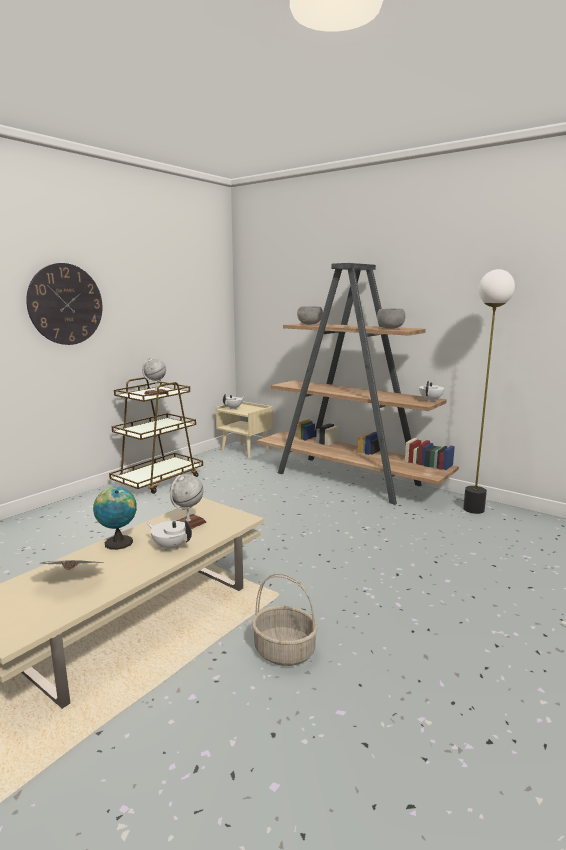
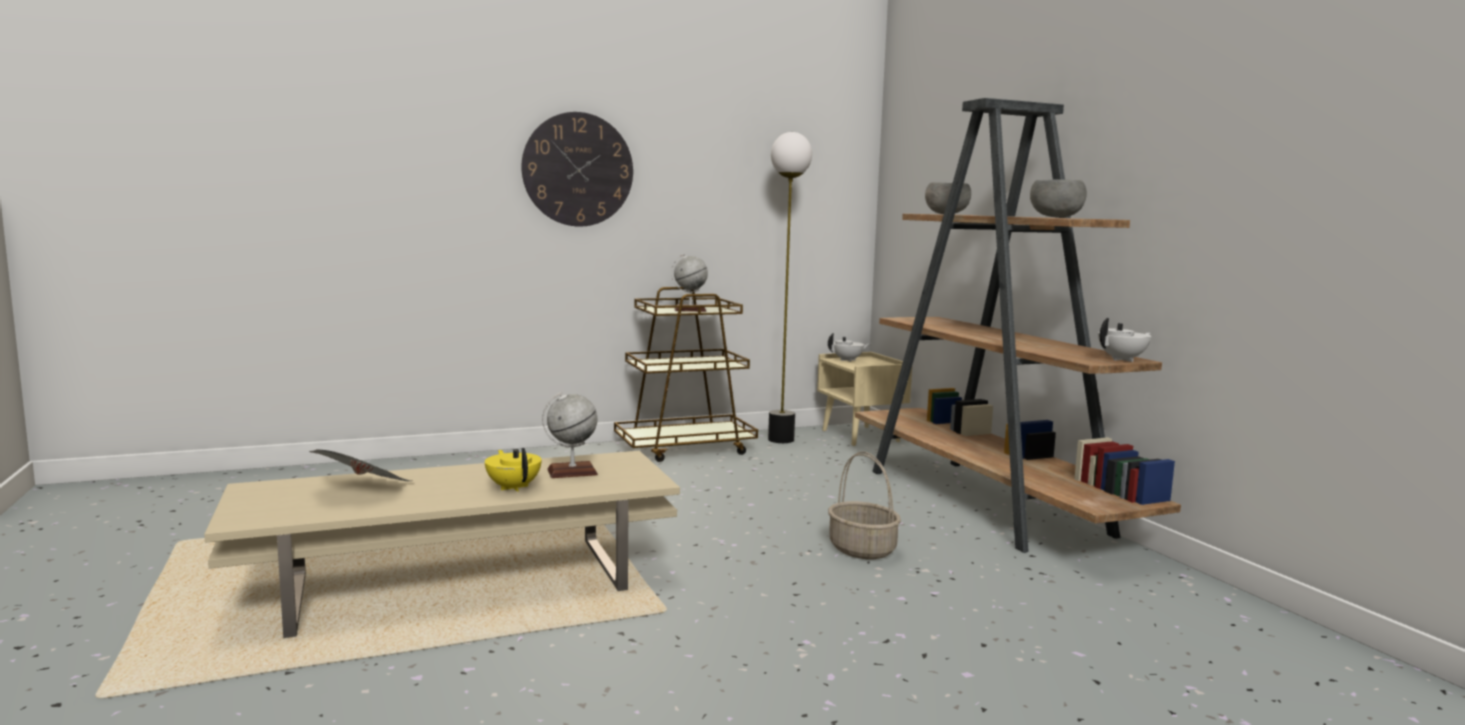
camera: 30 degrees right, 5 degrees down
globe [93,487,137,550] -> none
white teapot [147,520,192,551] -> yellow teapot [485,448,542,492]
basket [252,573,318,666] -> basket moved to [828,452,901,559]
floor lamp [463,269,515,514] -> floor lamp moved to [768,132,812,443]

